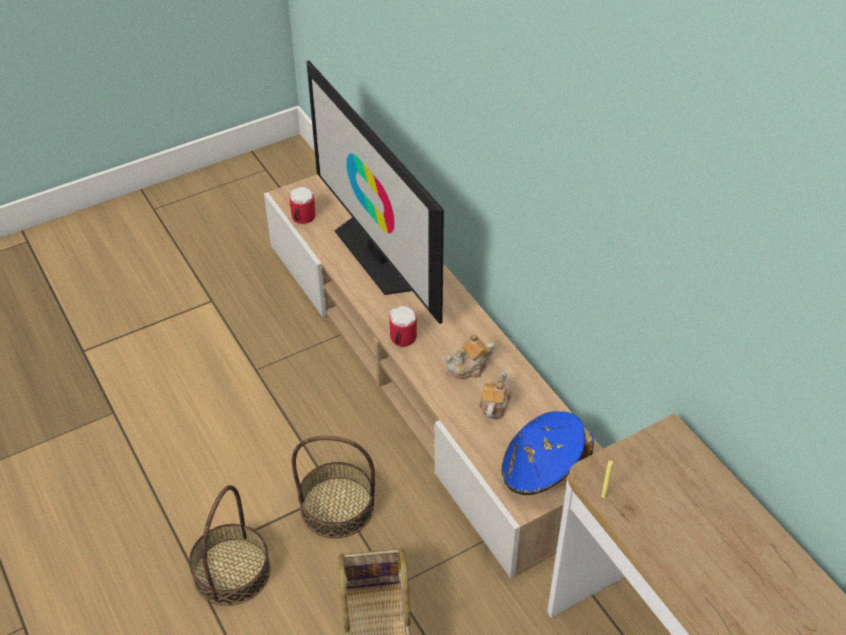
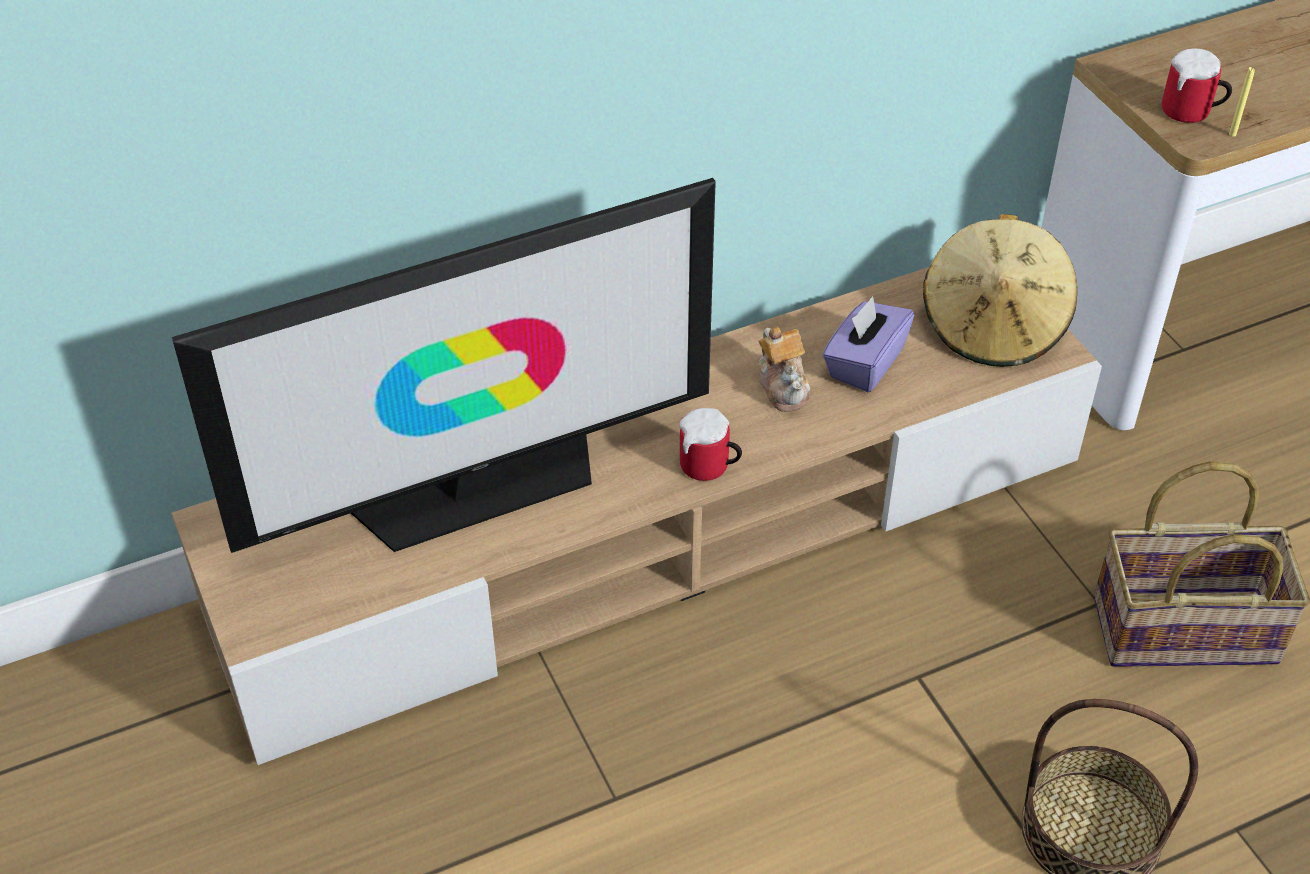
camera: 85 degrees left, 0 degrees up
mug [290,187,315,224] -> mug moved to [1162,49,1232,123]
basket [292,436,375,538] -> none
teapot [479,369,511,420] -> purple tissue box [822,296,914,392]
blue hat [502,411,594,495] -> beige hat [923,214,1077,367]

